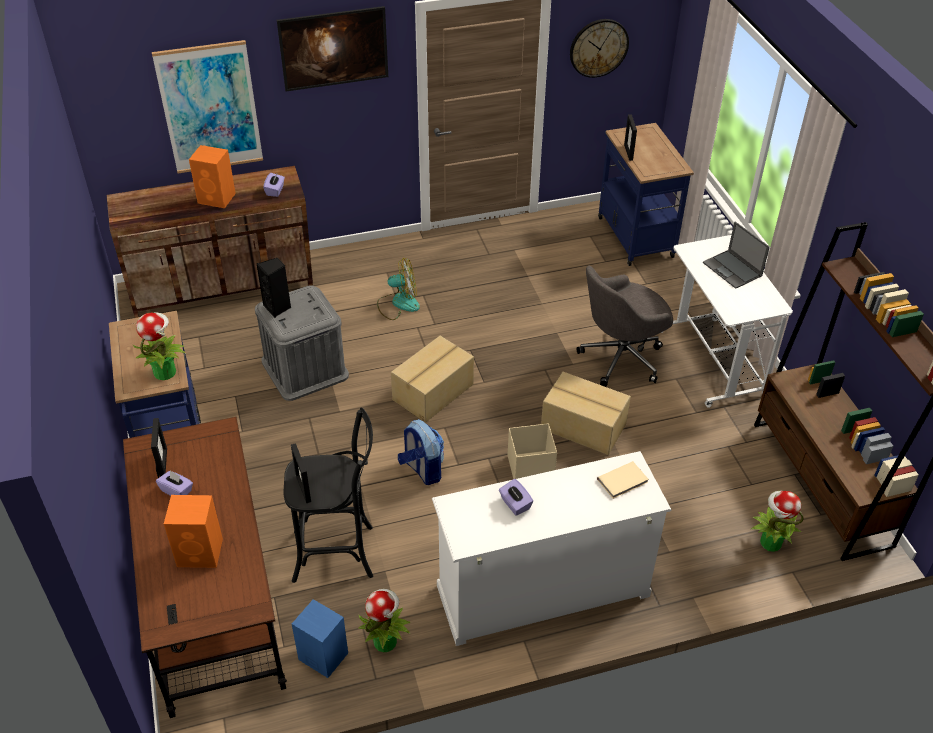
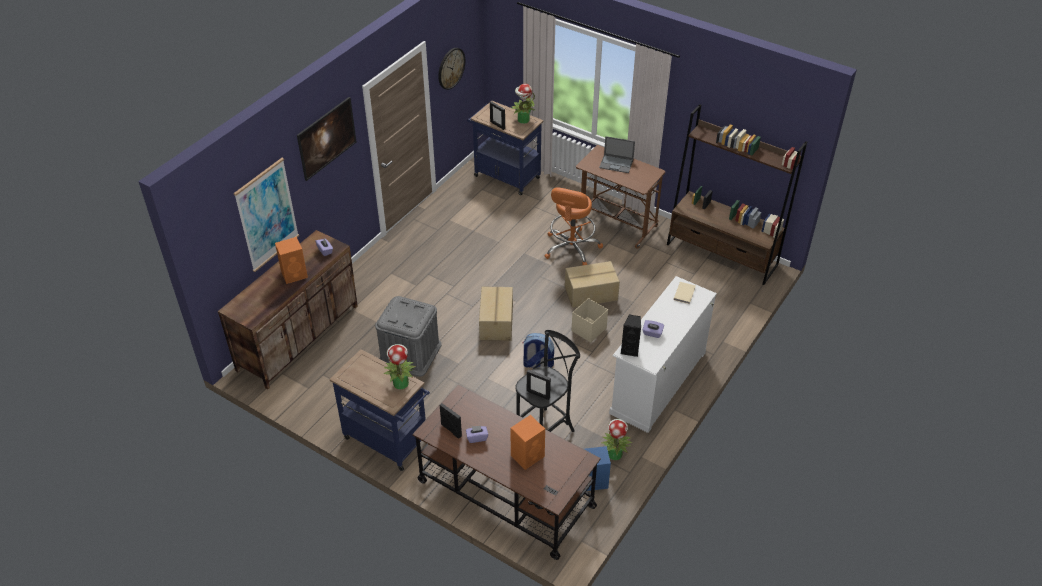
camera: 40 degrees left, 0 degrees up
black speaker [257,258,291,318] -> black speaker moved to [621,314,641,357]
fan [377,258,420,320] -> none
grey office chair [577,266,673,387] -> orange stool [545,187,603,265]
white desk [661,235,793,408] -> brown desk [575,145,665,249]
potted plant [751,491,804,552] -> potted plant moved to [511,84,535,124]

